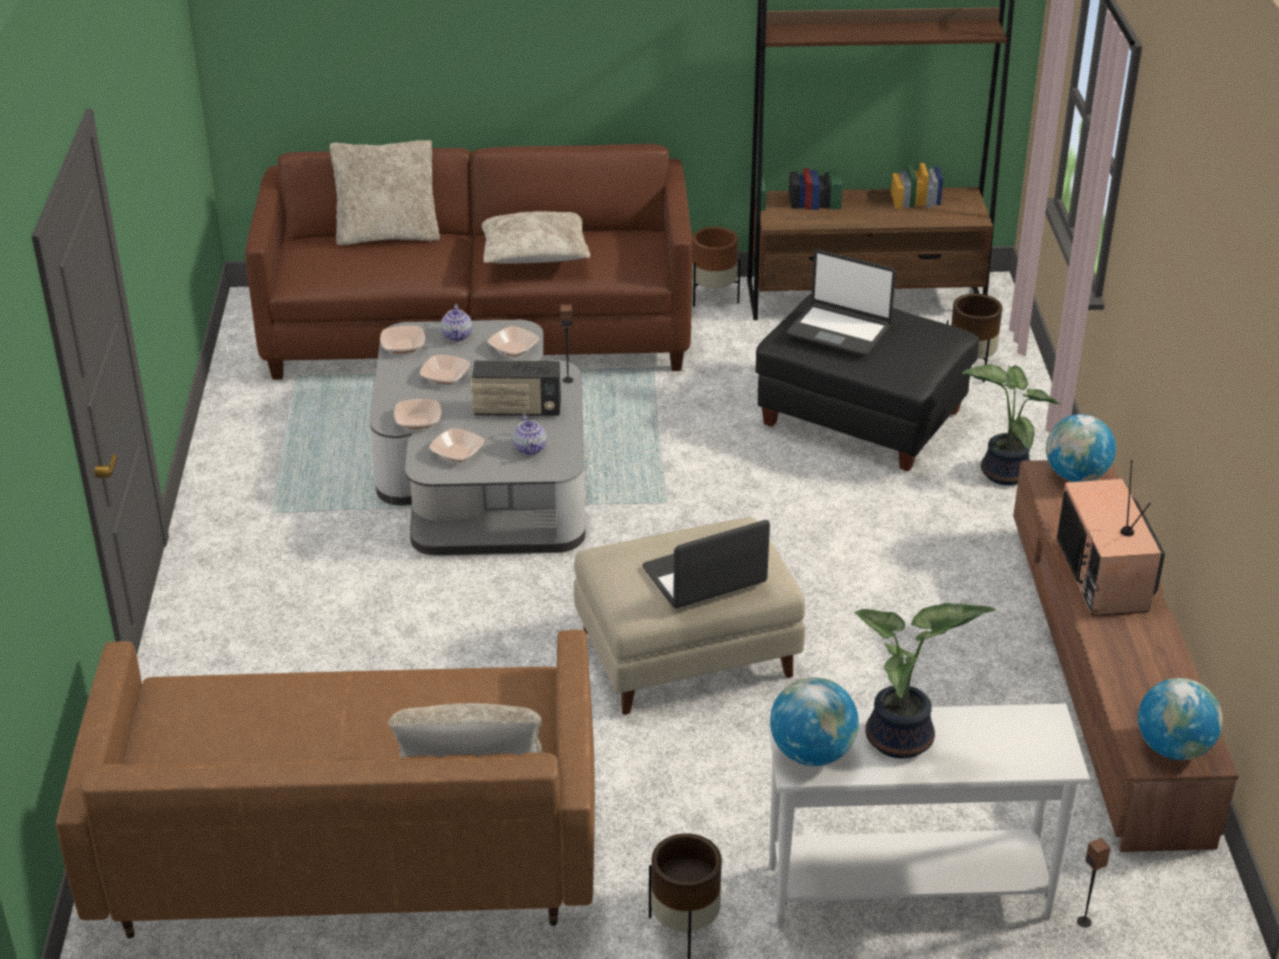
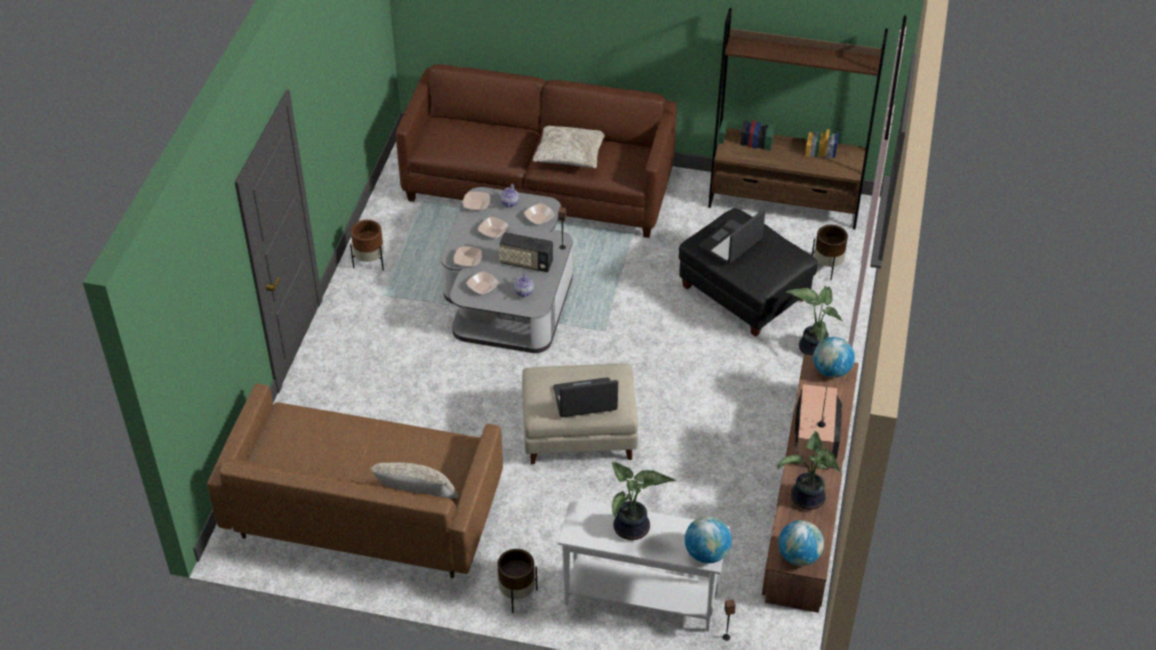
camera: 15 degrees right, 10 degrees up
beige pillow [330,140,440,245] -> none
brown planter [692,227,741,307] -> brown planter moved to [350,220,384,271]
globe [770,677,859,766] -> globe moved to [685,516,732,563]
laptop [787,250,896,356] -> laptop turned 90 degrees clockwise [699,209,765,264]
none -> potted plant [777,431,840,510]

